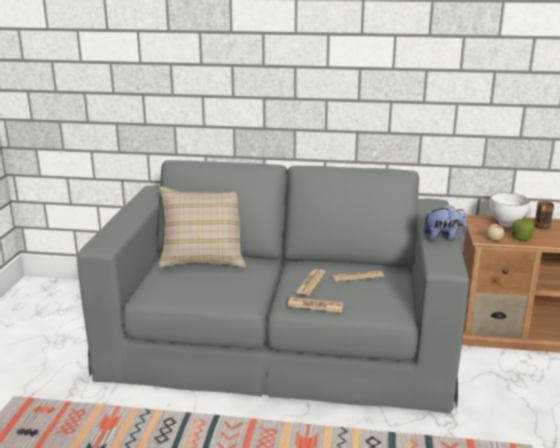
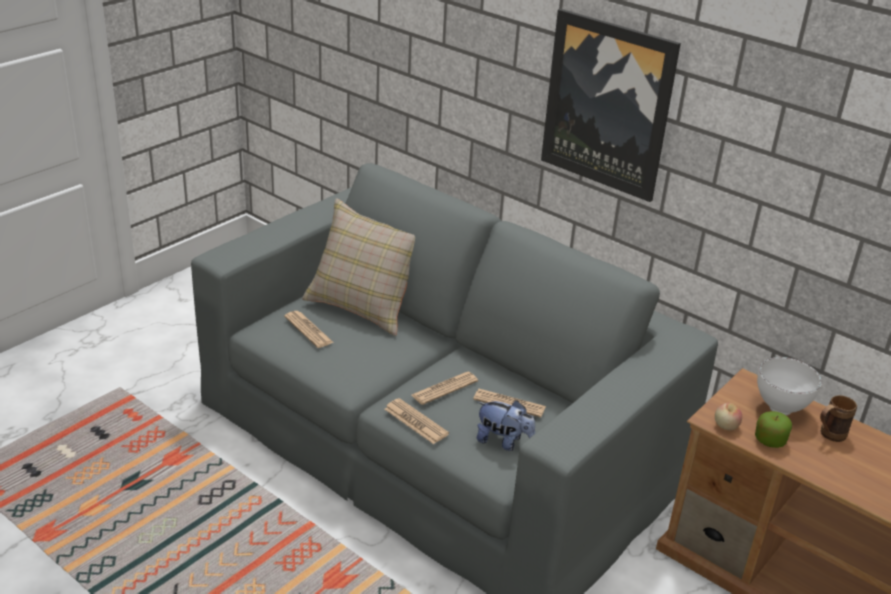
camera: 30 degrees right, 10 degrees up
plush toy [424,204,467,241] -> plush toy moved to [477,400,535,451]
none -> newspaper [284,311,334,348]
none -> picture [541,9,681,202]

